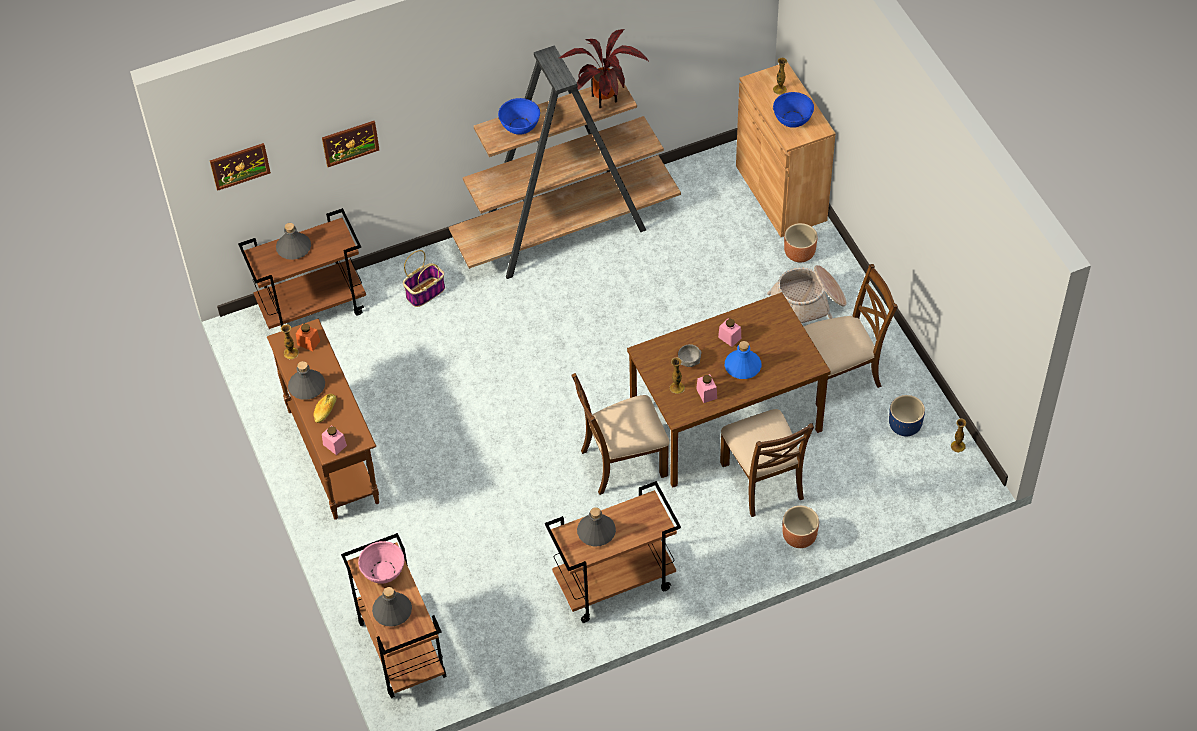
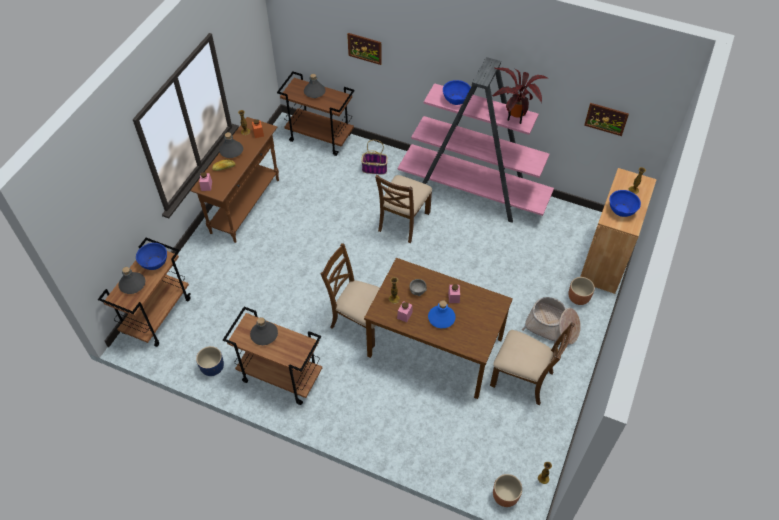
camera: 45 degrees right, 0 degrees up
picture [210,143,271,191] -> picture moved to [584,103,629,136]
pink bowl [358,541,405,584] -> blue bowl [136,243,167,270]
brown bookcase [449,45,681,279] -> pink bookcase [398,57,554,223]
brown chair [720,409,814,517] -> brown chair moved to [375,175,432,243]
brown planter [783,506,819,548] -> brown planter moved to [493,474,522,507]
blue planter [889,395,925,436] -> blue planter moved to [196,346,224,376]

